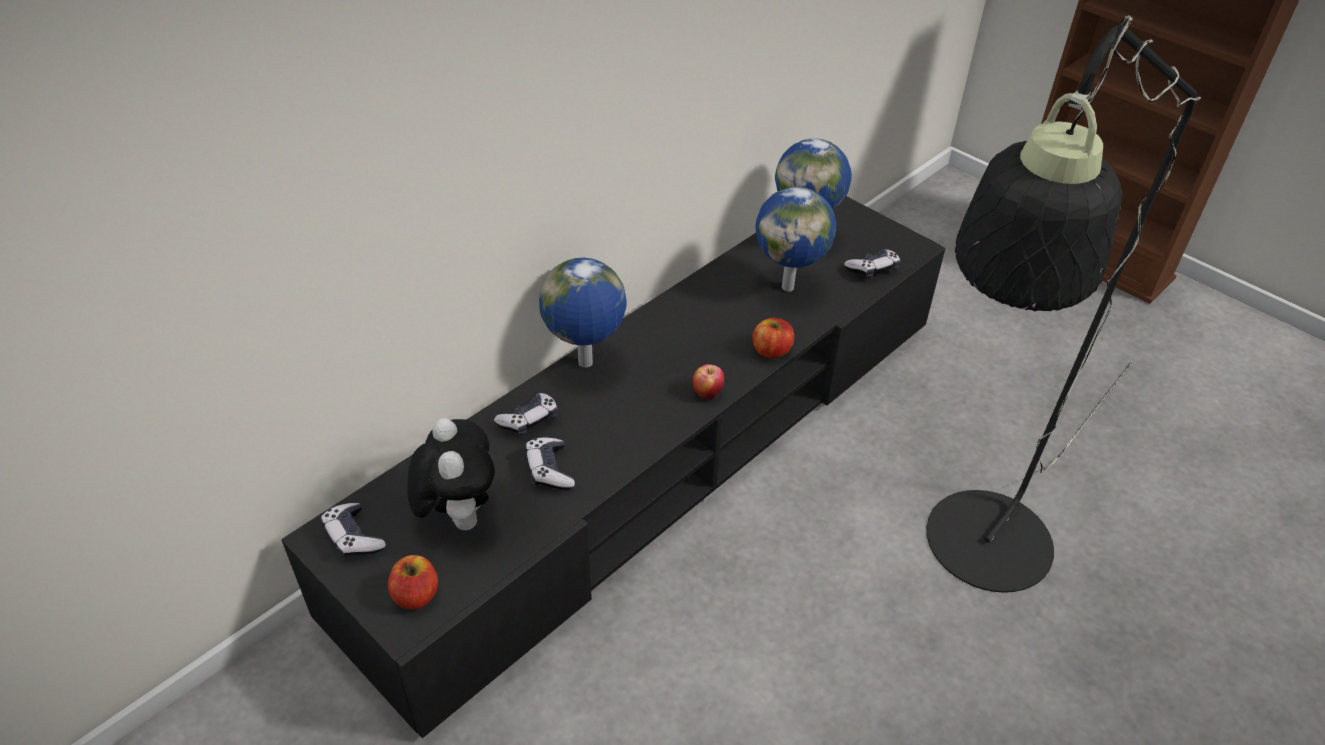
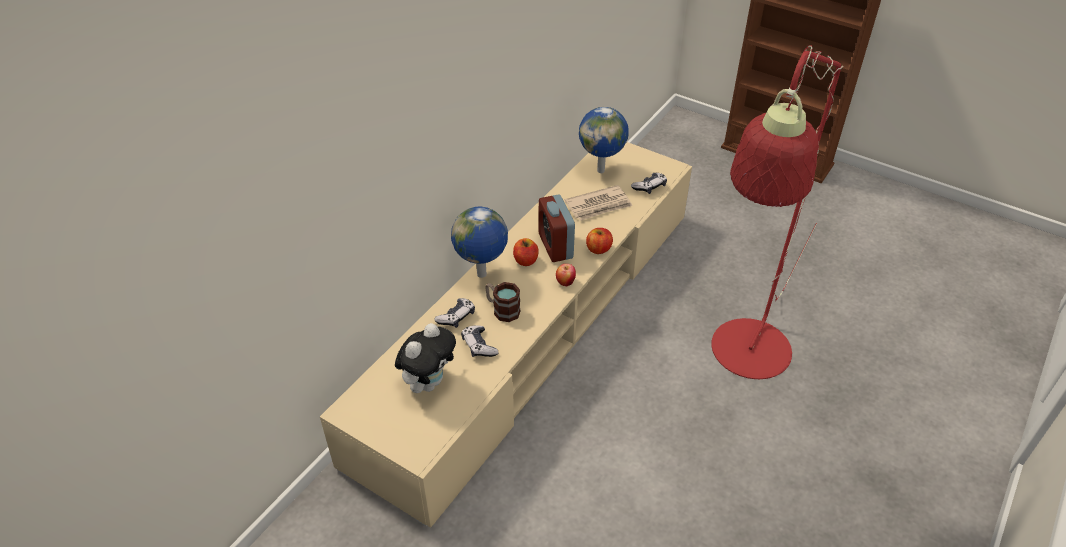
camera: 10 degrees left, 0 degrees up
black tv stand [281,196,946,738] -> beige tv stand [320,142,692,528]
game controller [321,503,386,558] -> none
apple [388,555,438,609] -> apple moved to [513,238,539,266]
plush toy [407,418,495,530] -> plush toy turned 60 degrees clockwise [395,323,456,393]
globe [756,187,837,292] -> newspaper [565,185,632,221]
black floor lamp [927,15,1201,593] -> red floor lamp [711,45,843,379]
none -> mug [485,282,521,322]
none -> alarm clock [538,194,575,262]

